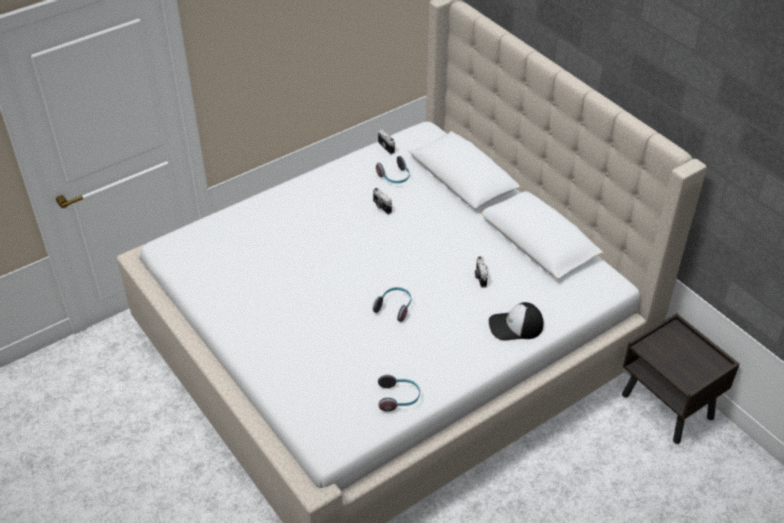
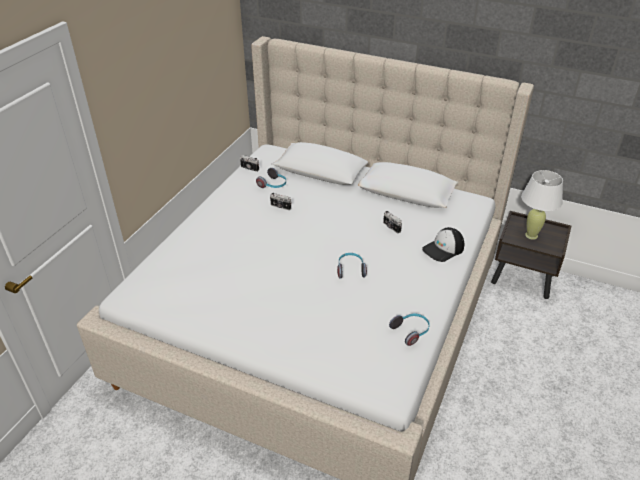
camera: 30 degrees left, 5 degrees down
none -> white table lamp [521,170,563,240]

